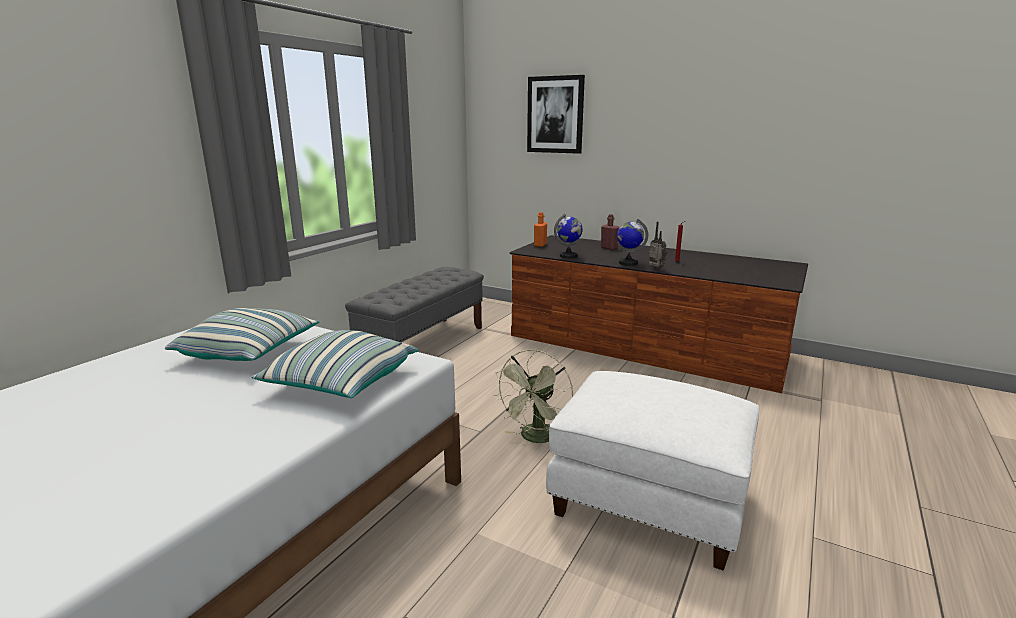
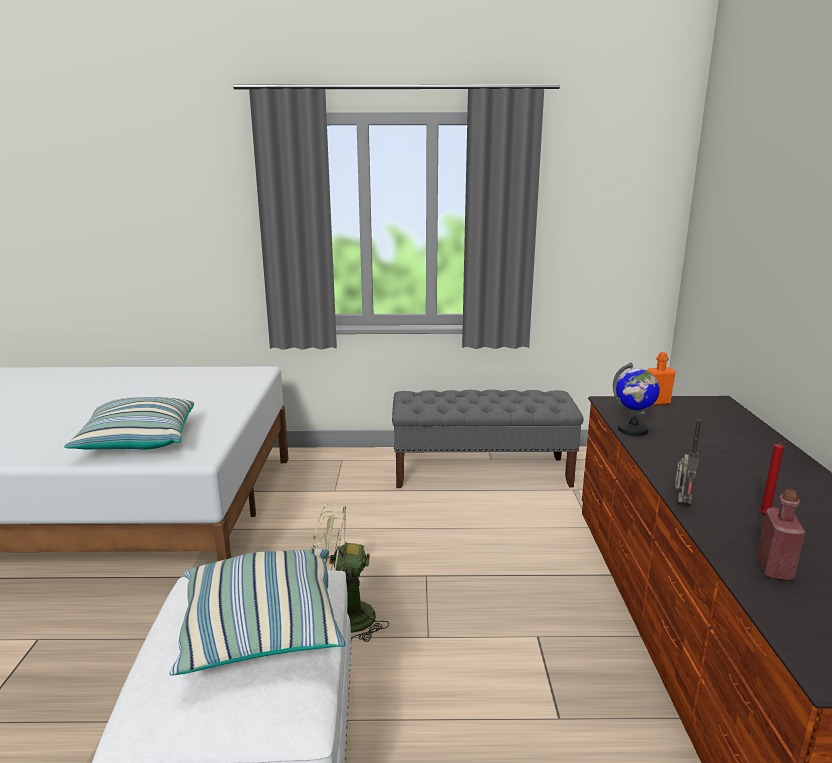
camera: 60 degrees right, 0 degrees up
pillow [165,308,319,361] -> pillow moved to [169,549,346,676]
picture [527,75,585,154] -> none
red bottle [601,214,619,250] -> red bottle moved to [757,489,806,581]
globe [617,219,648,266] -> none

